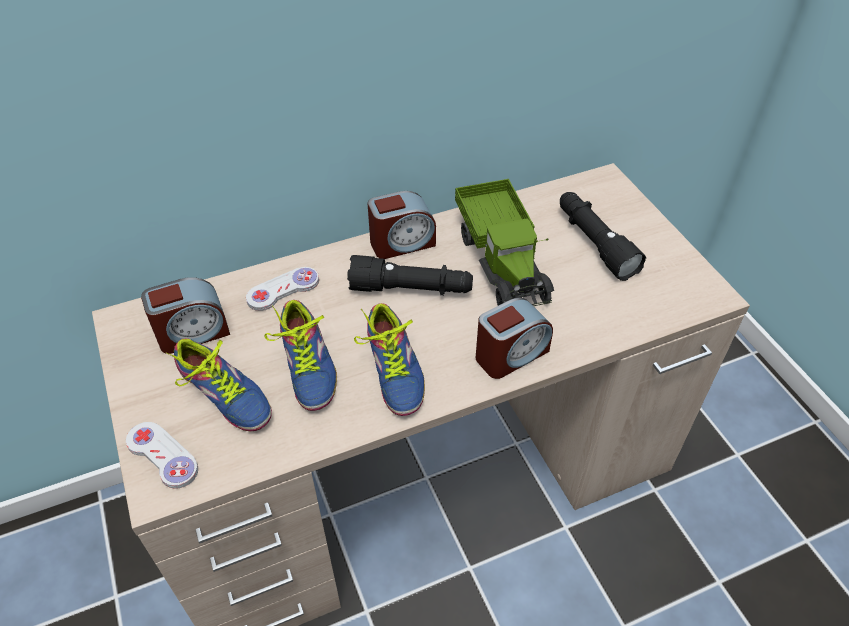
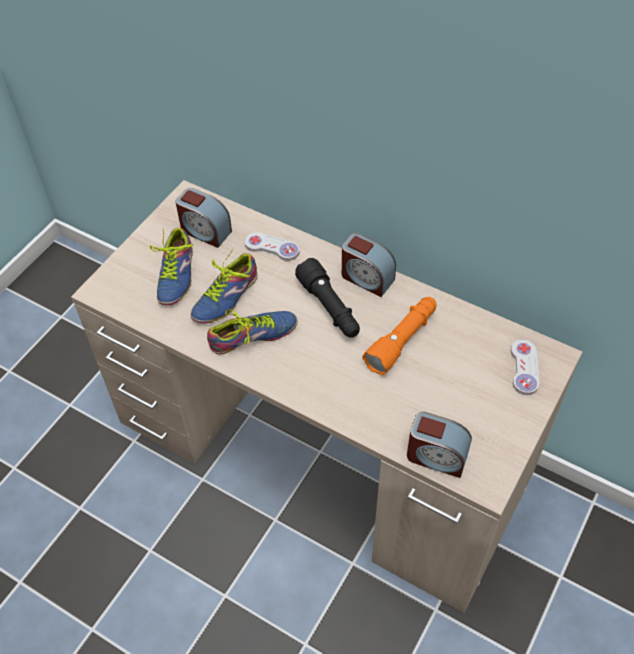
camera: 55 degrees right, 5 degrees up
white game controller [126,422,198,489] -> white game controller moved to [511,340,540,395]
shoe [354,303,425,416] -> shoe turned 150 degrees counterclockwise [207,309,298,355]
toy truck [455,179,554,306] -> orange flashlight [362,297,436,375]
alarm clock [476,297,553,379] -> alarm clock moved to [407,412,472,478]
black flashlight [560,192,646,281] -> none

